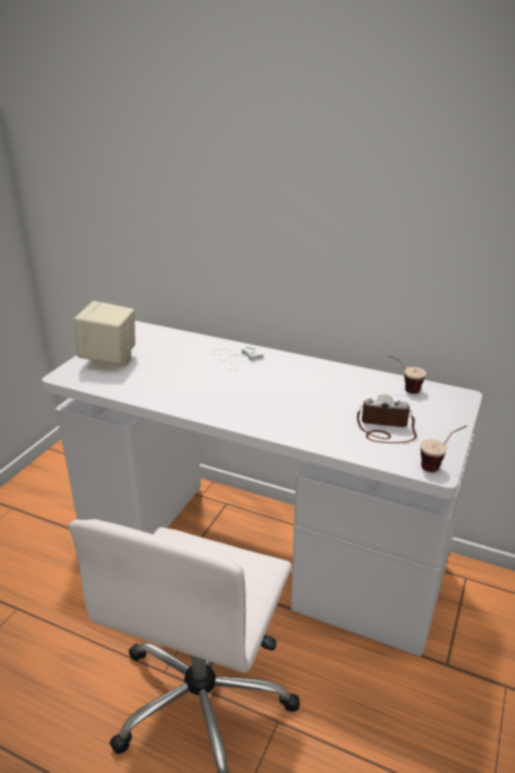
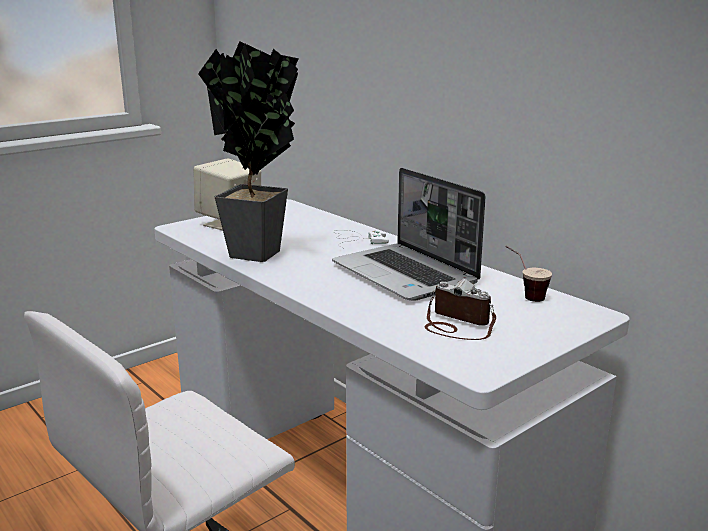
camera: 25 degrees right, 10 degrees down
cup [420,425,467,472] -> none
none -> potted plant [198,41,299,262]
none -> laptop [332,168,485,301]

